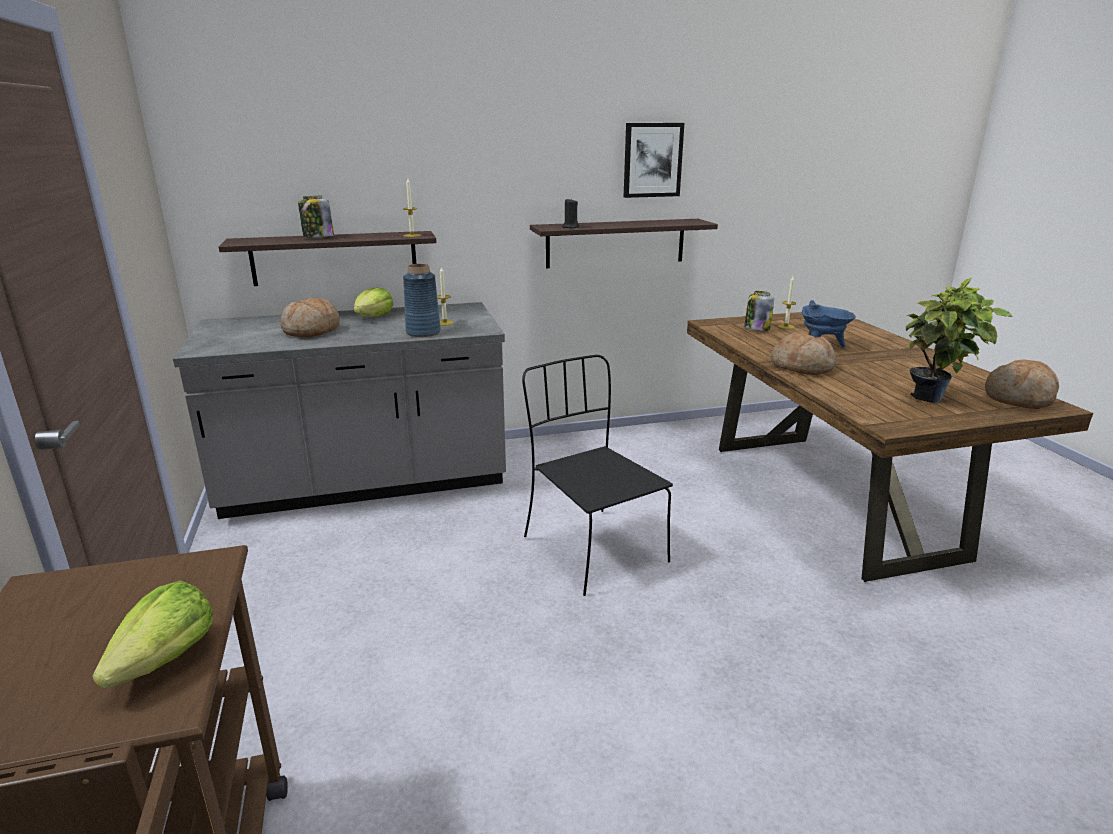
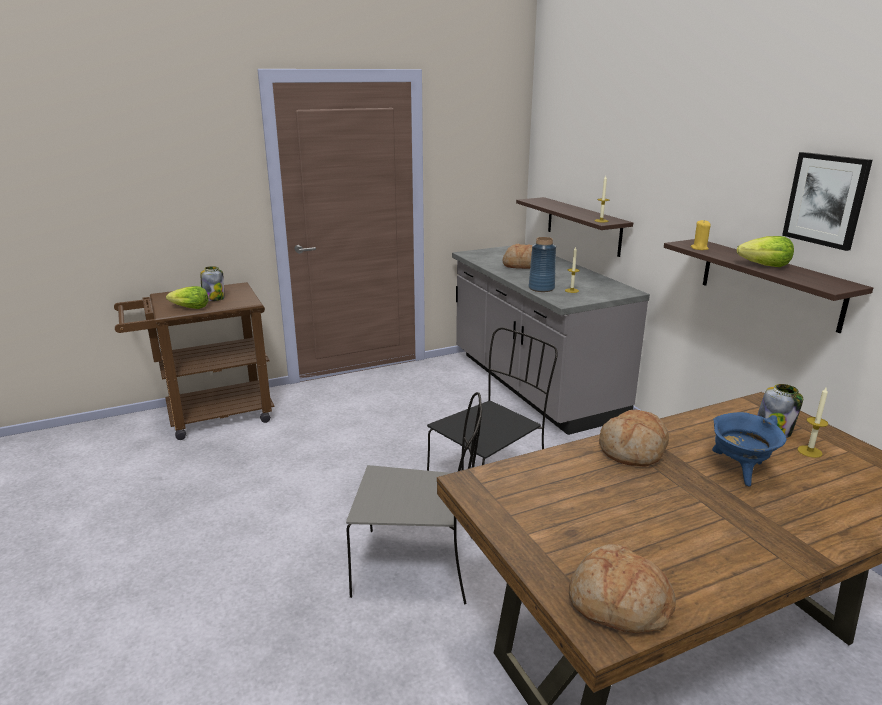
camera: 80 degrees right, 0 degrees up
jar [298,195,334,238] -> jar moved to [201,266,225,301]
lettuce [354,287,393,317] -> lettuce moved to [737,236,794,267]
black candle [562,199,579,228] -> yellow candle [690,220,711,250]
potted plant [906,277,1013,403] -> none
none -> grey chair [346,392,482,604]

